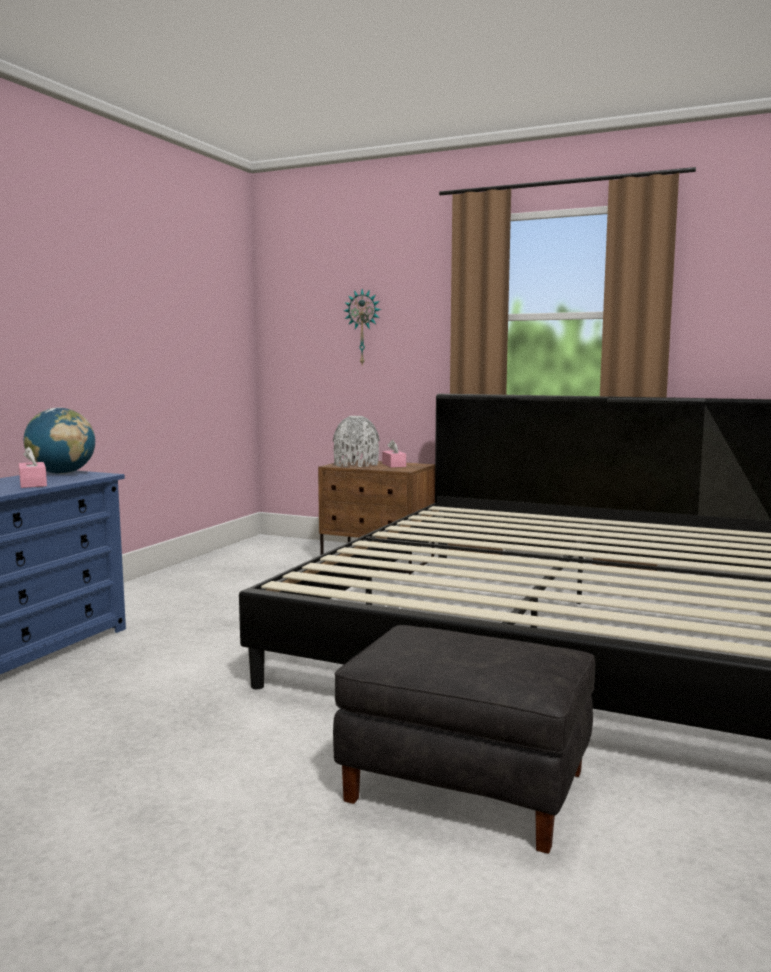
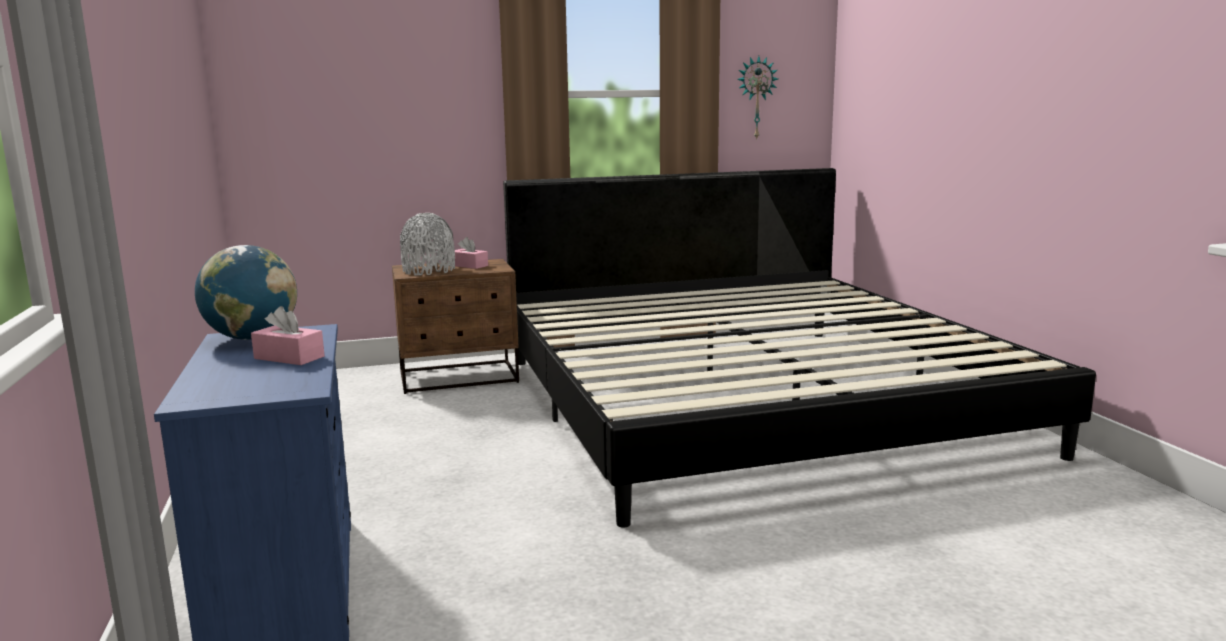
camera: 40 degrees left, 5 degrees up
black ottoman [333,625,595,854] -> none
wall clock [343,289,381,365] -> wall clock moved to [737,56,778,140]

